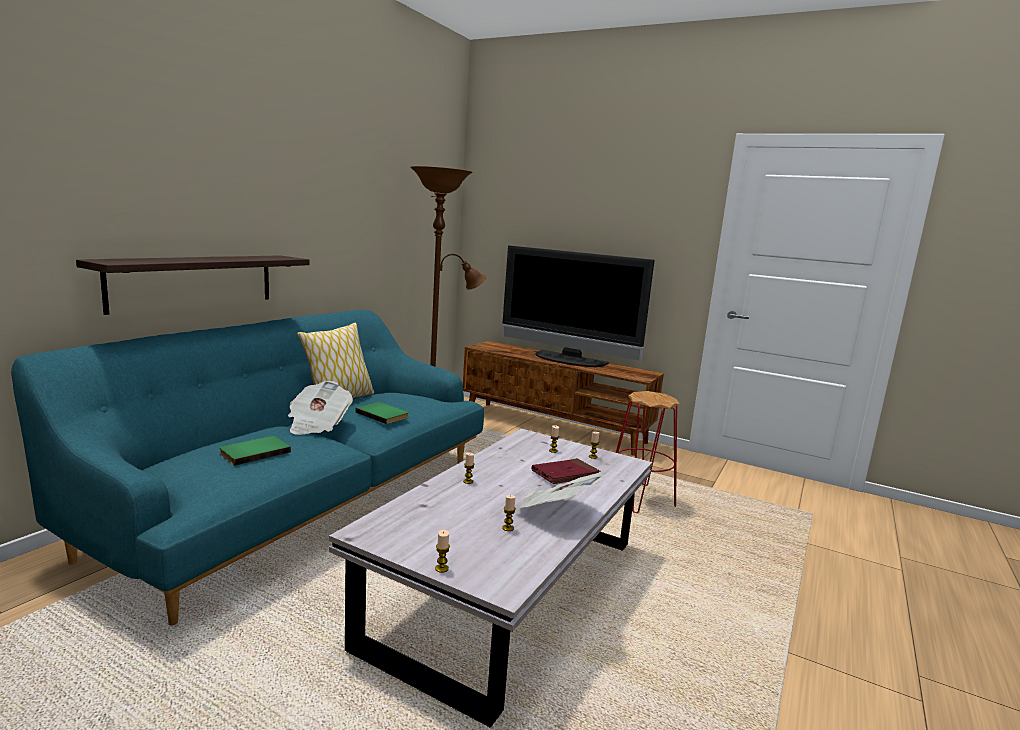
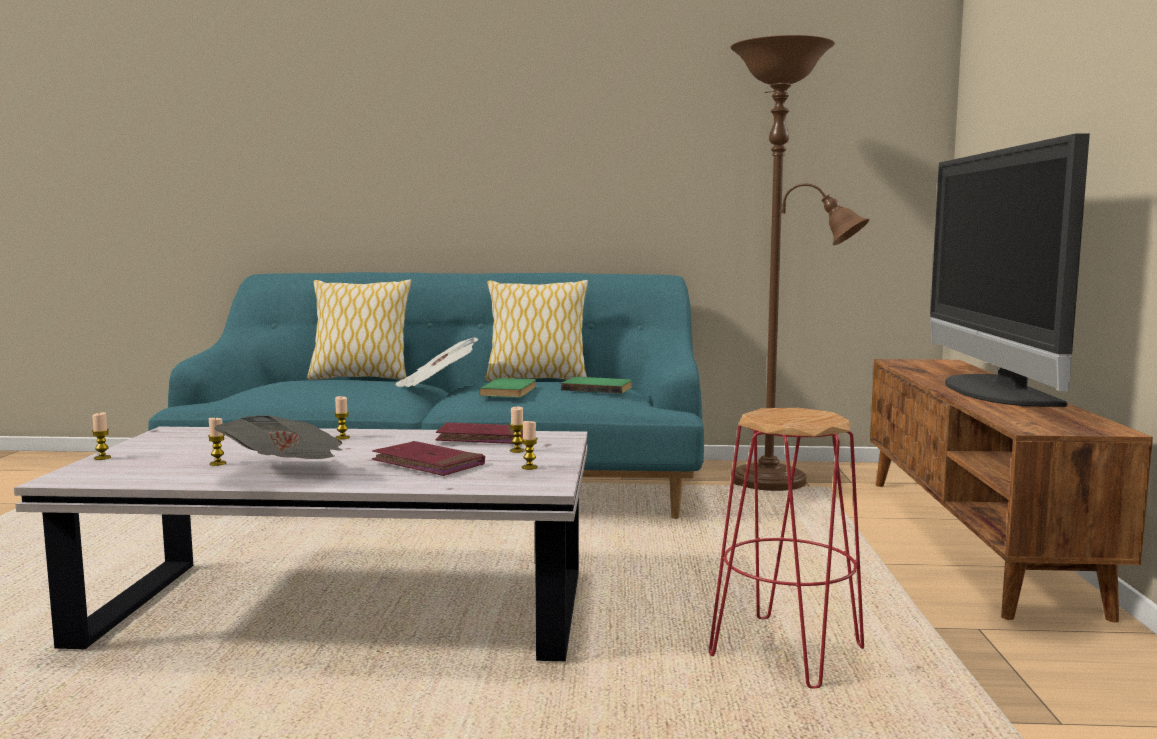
camera: 65 degrees right, 5 degrees down
shelf [76,255,309,315] -> none
green book [219,436,291,466] -> green book moved to [561,377,632,394]
none -> pillow [307,279,411,380]
none -> red book [435,422,523,444]

